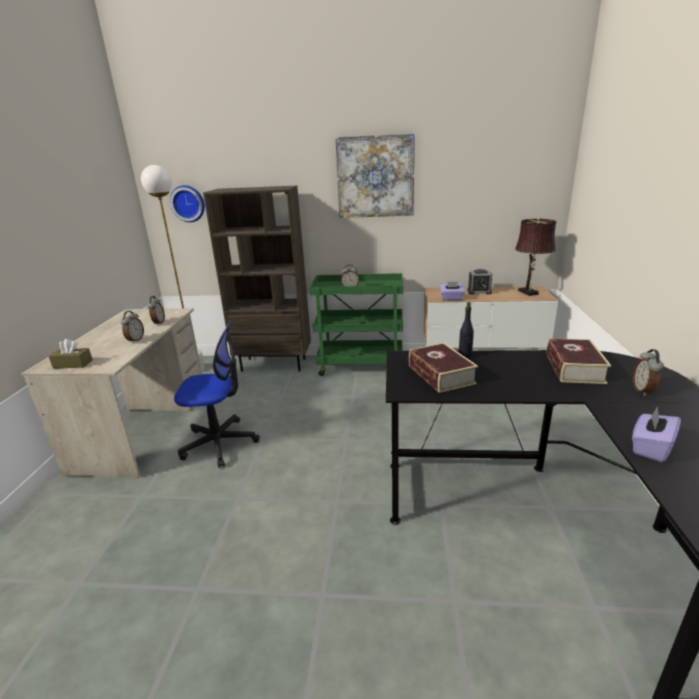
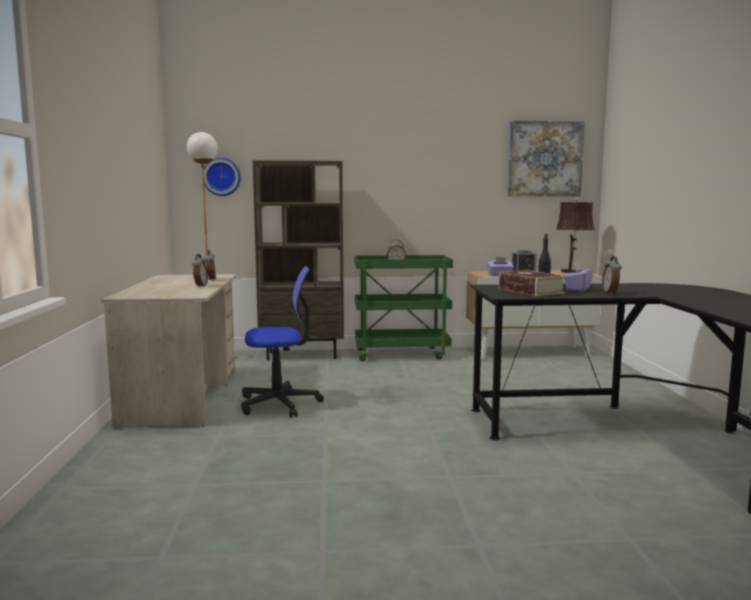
camera: 10 degrees left, 15 degrees down
brown tissue box [49,339,93,369] -> none
picture [335,133,415,218] -> picture moved to [508,120,584,196]
book [547,338,611,384] -> none
purple tissue box [632,406,681,462] -> purple tissue box moved to [564,262,593,291]
alarm clock [633,349,664,396] -> alarm clock moved to [602,256,622,295]

